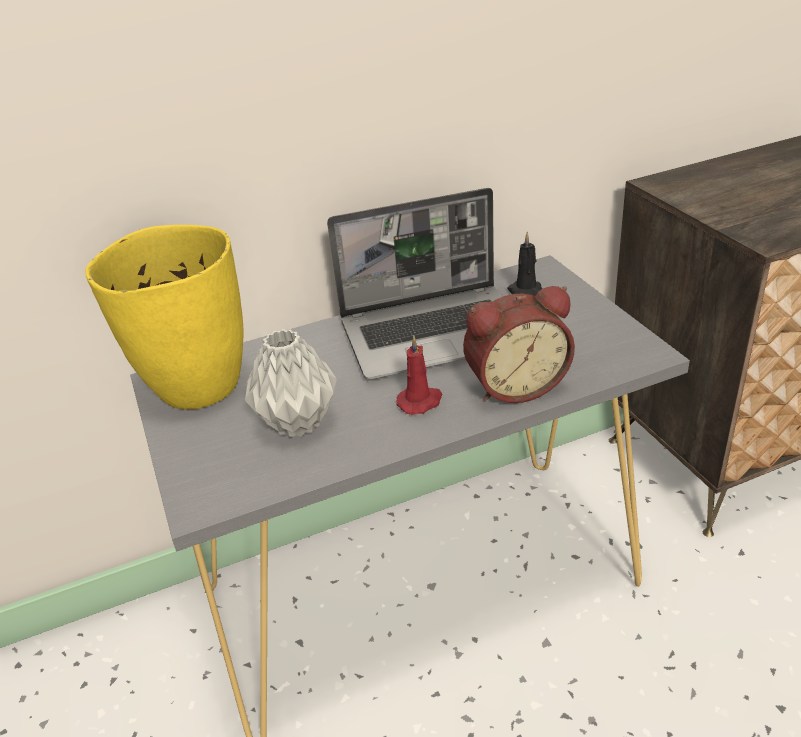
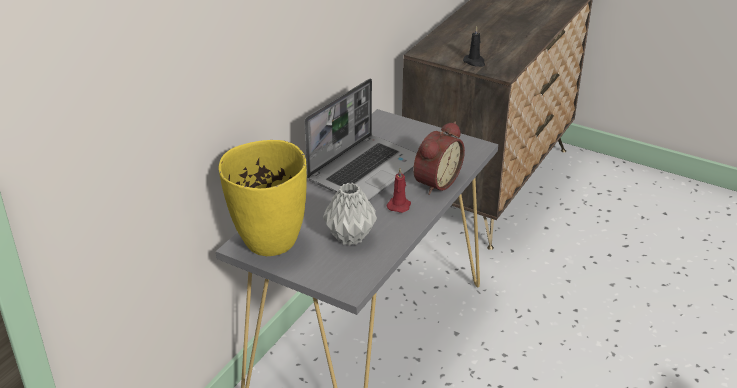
camera: 40 degrees left, 0 degrees up
black candle [508,232,542,296] -> black candle moved to [463,26,485,67]

